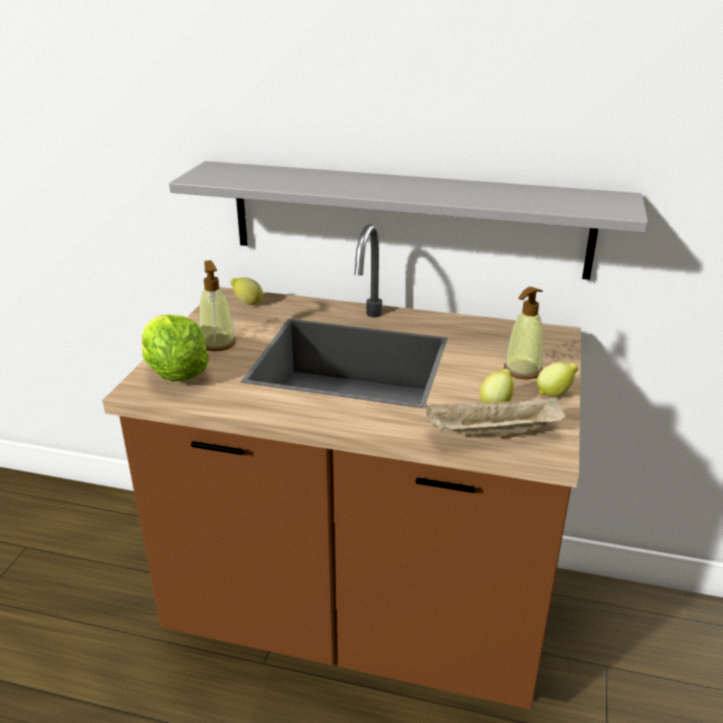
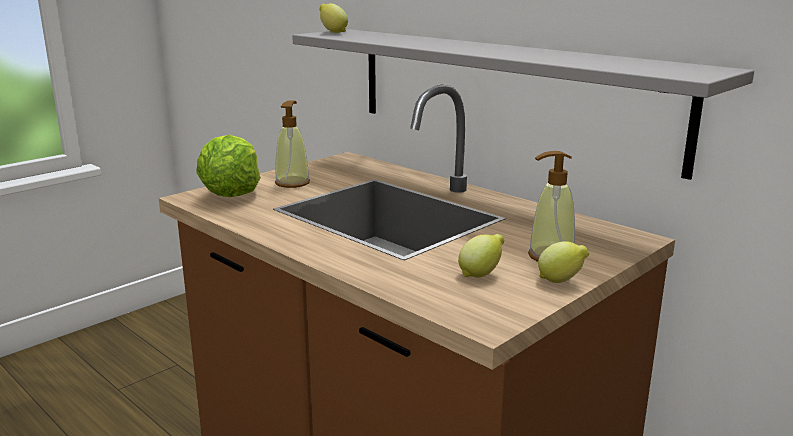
camera: 30 degrees right, 10 degrees down
lemon [230,277,263,305] -> lemon moved to [319,3,348,33]
beige tray [425,397,566,438] -> none

